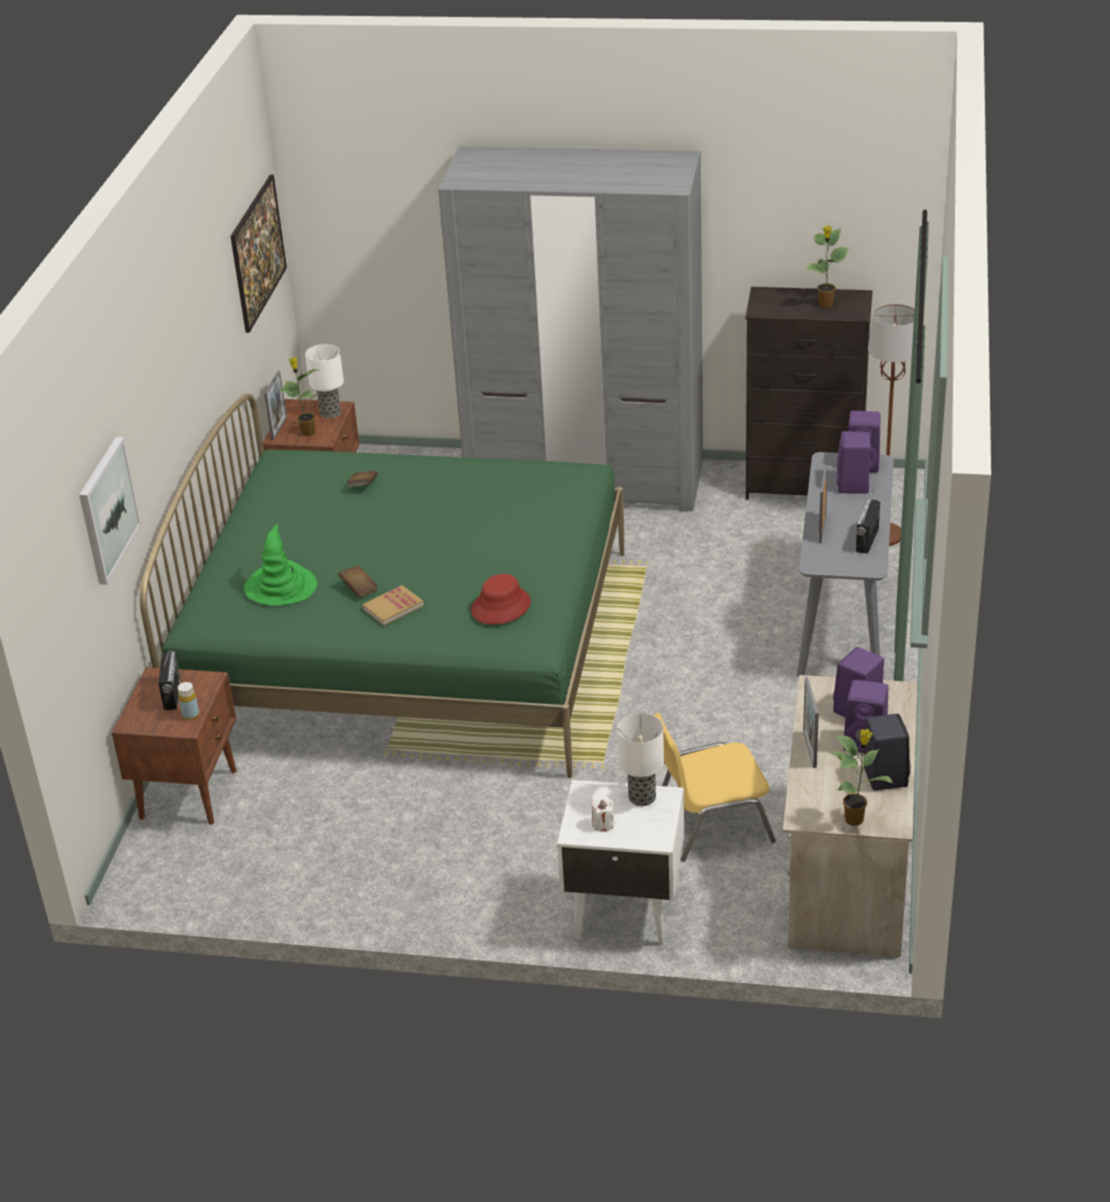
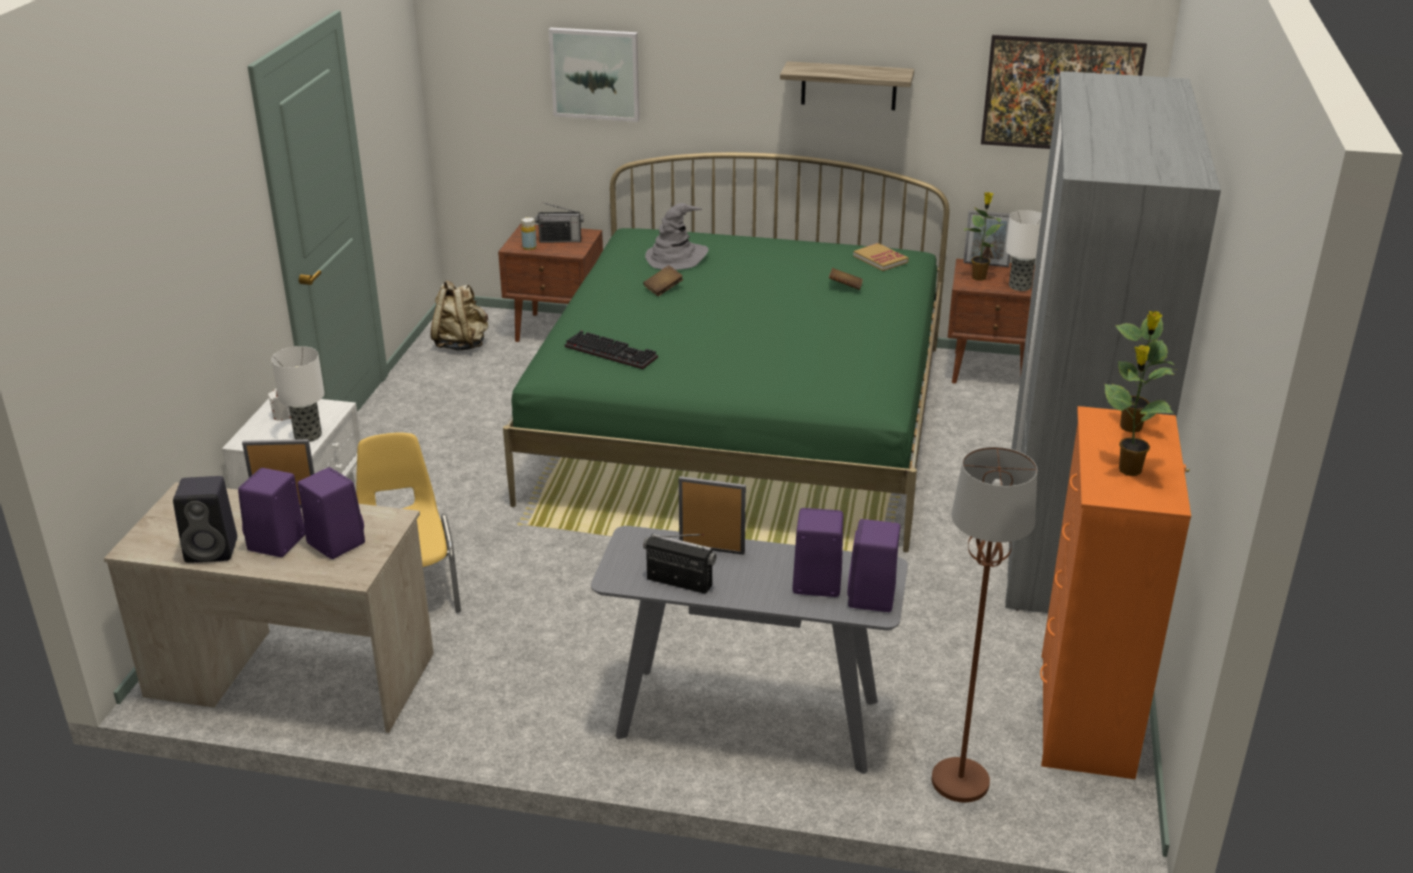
camera: 90 degrees right, 5 degrees down
green hat [244,524,317,605] -> grey hat [645,203,708,270]
book [362,585,424,626] -> book moved to [853,243,909,271]
red hat [471,574,531,625] -> keyboard [565,330,658,369]
black dresser [746,287,873,500] -> orange dresser [1040,406,1191,779]
potted plant [828,729,893,826] -> potted plant moved to [1115,311,1174,433]
none -> beige backpack [431,280,488,351]
none -> shelf [780,61,914,110]

